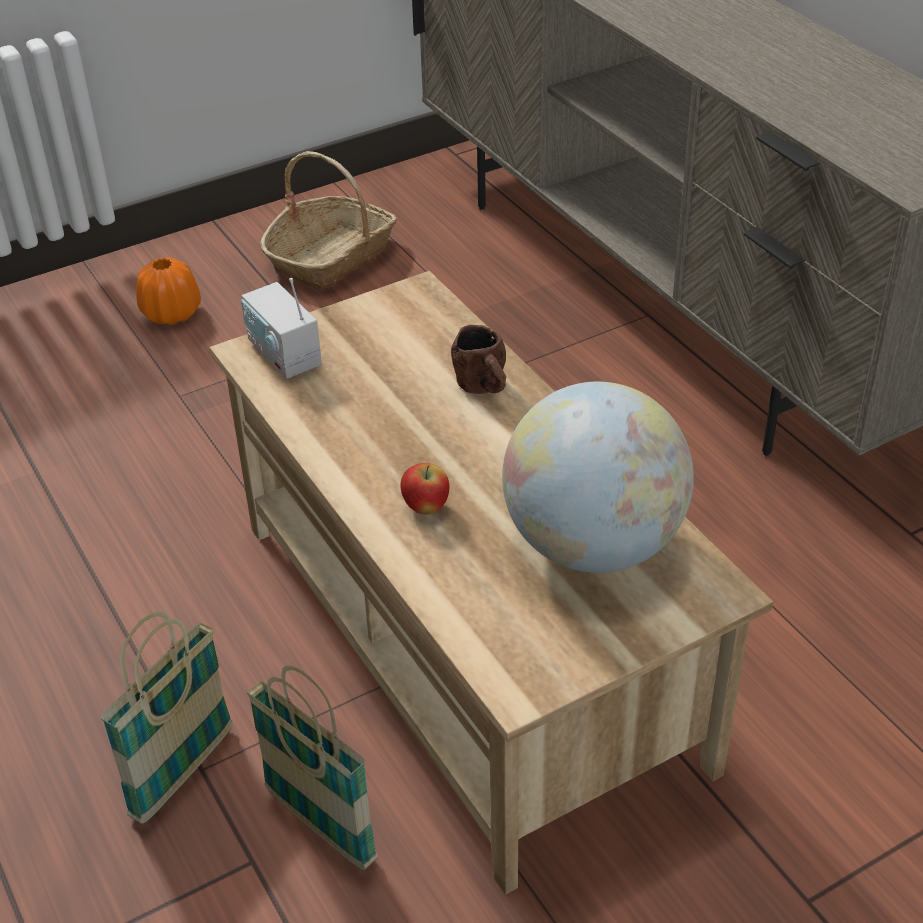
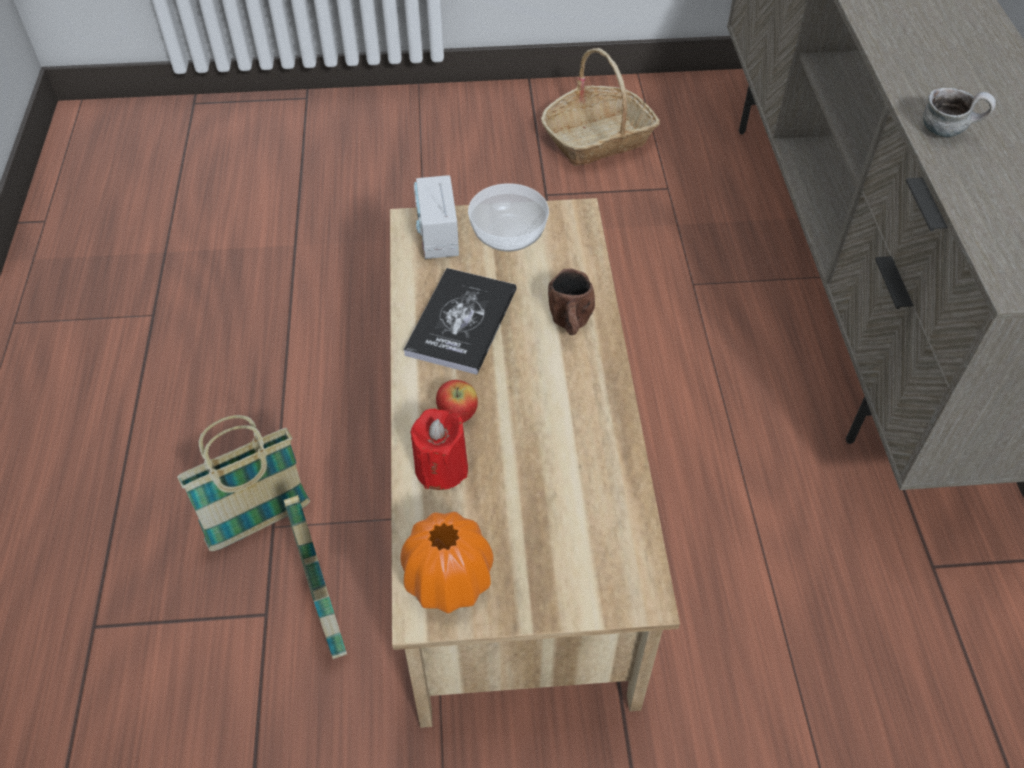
camera: 25 degrees right, 10 degrees up
orange vase [136,257,201,325] -> orange vase moved to [400,512,494,613]
globe [502,382,694,573] -> none
none -> book [404,268,516,375]
none -> red candle [410,409,468,490]
none -> bowl [468,183,549,251]
none -> mug [923,88,996,137]

